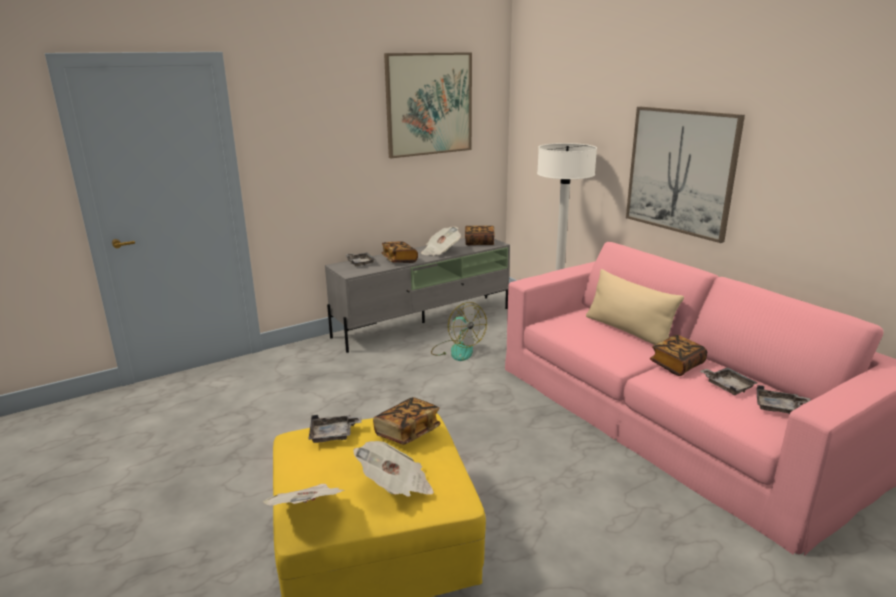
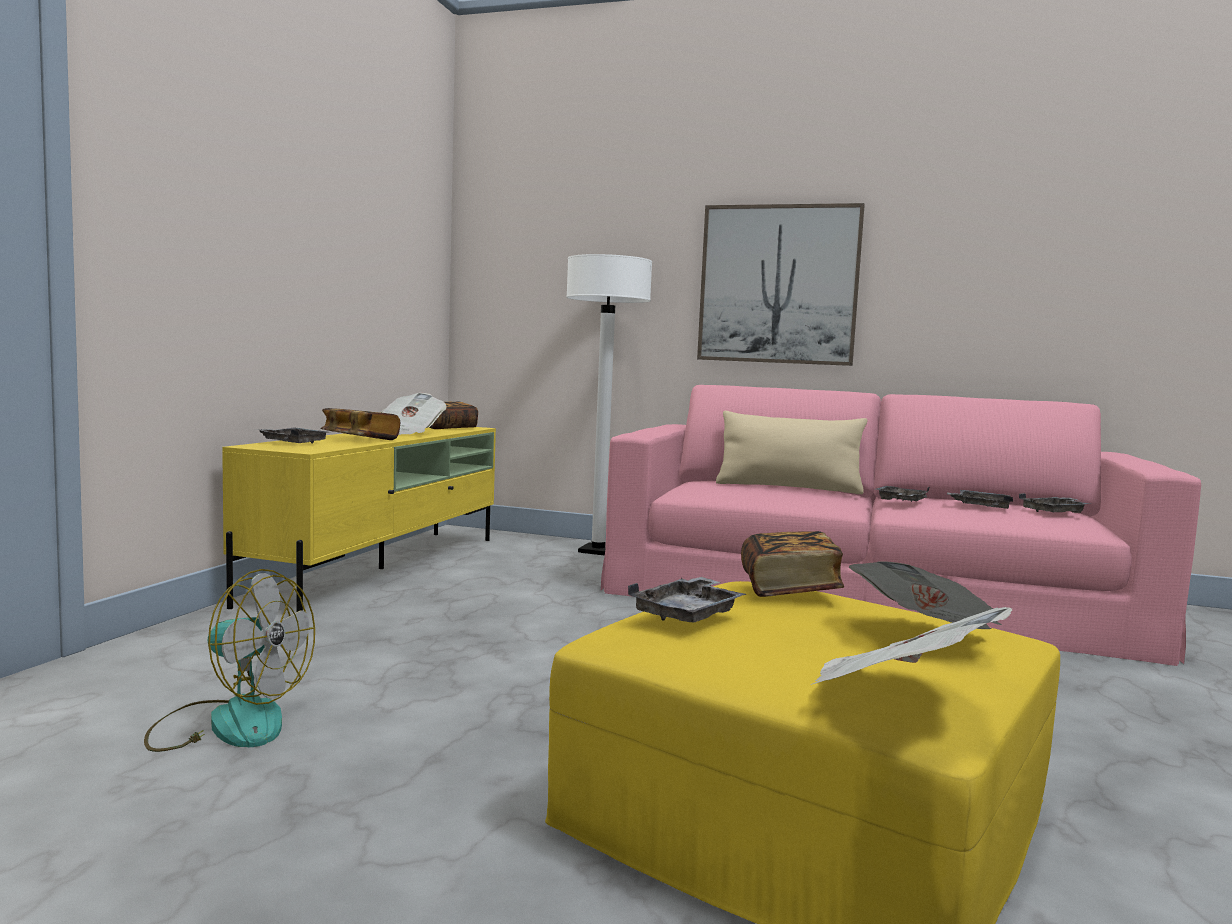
camera: 40 degrees left, 15 degrees down
grey tv stand [325,238,510,353] -> yellow tv stand [222,427,496,612]
picture [384,52,472,158] -> none
fan [431,302,487,361] -> fan moved to [144,569,315,752]
book [650,335,707,376] -> grey tray [876,486,930,502]

